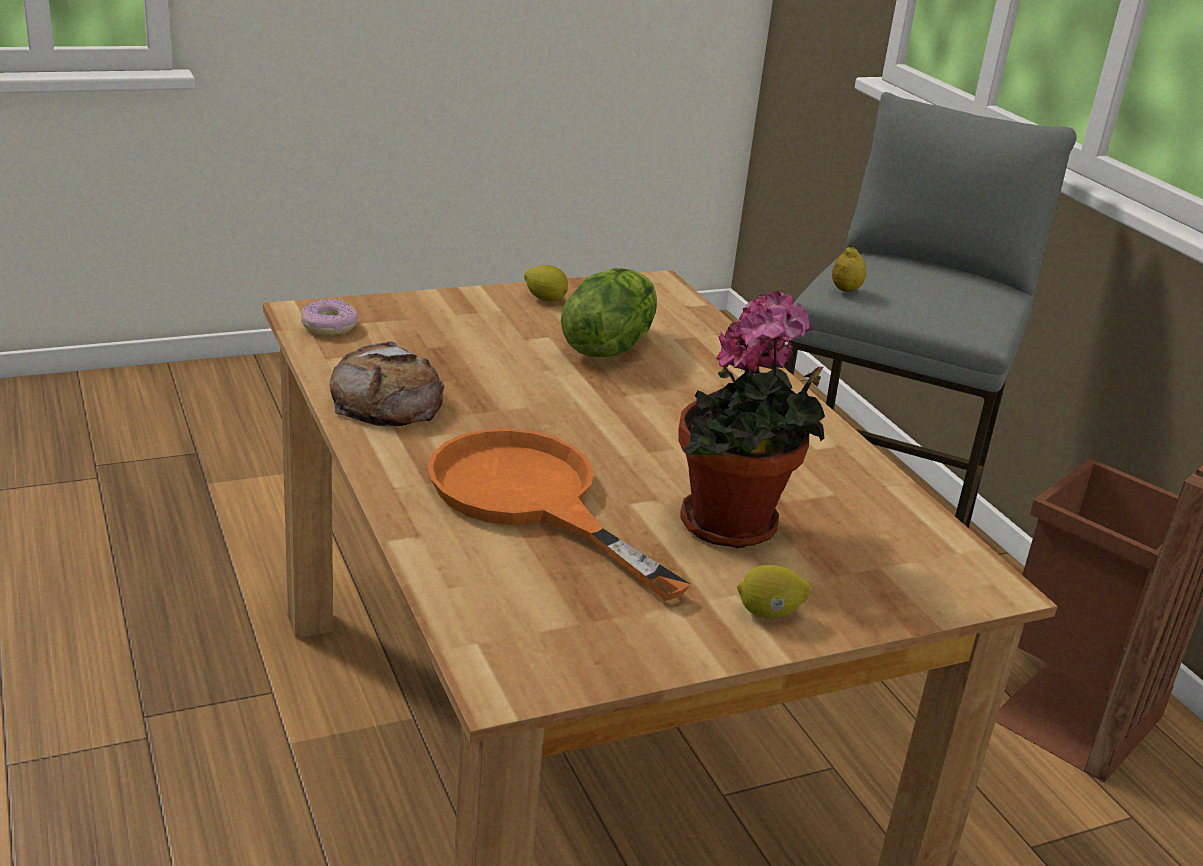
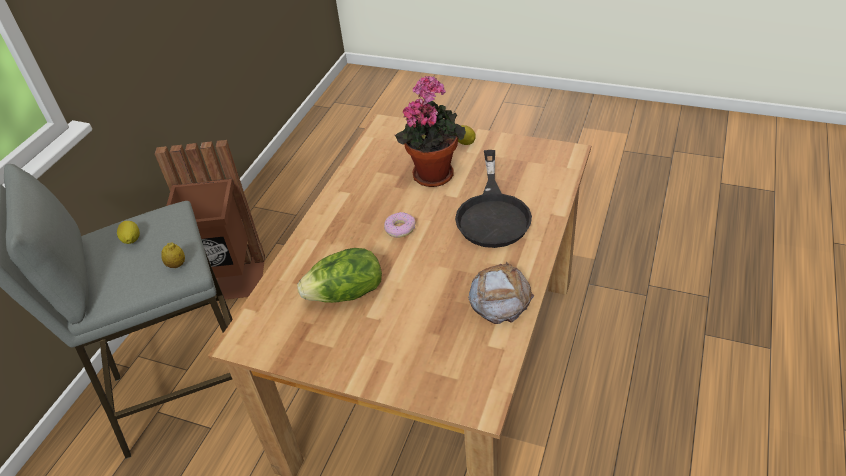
camera: 130 degrees left, 15 degrees up
donut [301,299,358,335] -> donut moved to [384,212,415,238]
orange frying pan [428,429,691,601] -> black frying pan [455,150,532,248]
lemon [524,265,568,302] -> lemon moved to [117,221,140,244]

